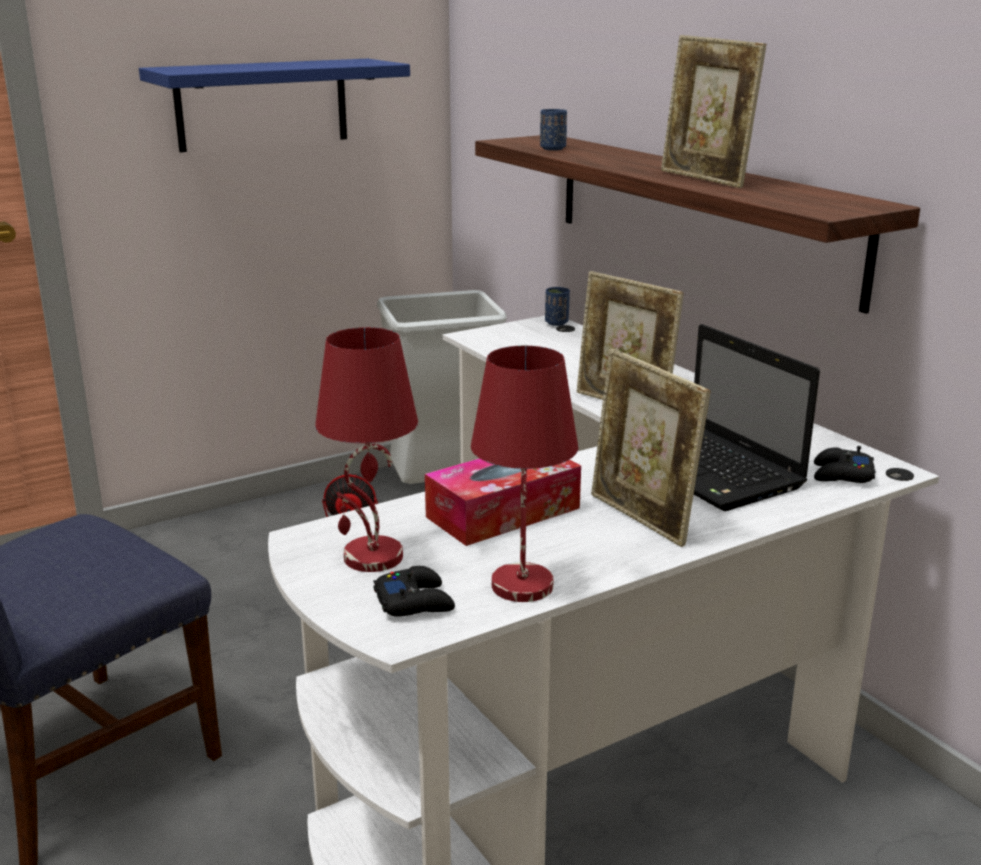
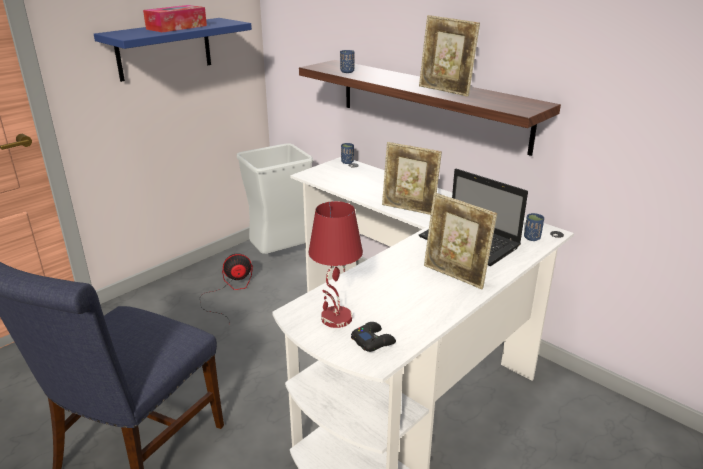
camera: 15 degrees left, 5 degrees up
tissue box [425,458,581,546] -> tissue box moved to [143,5,207,33]
red table lamp [471,346,578,602] -> none
black game controller [814,446,875,483] -> blue cup [524,213,544,241]

